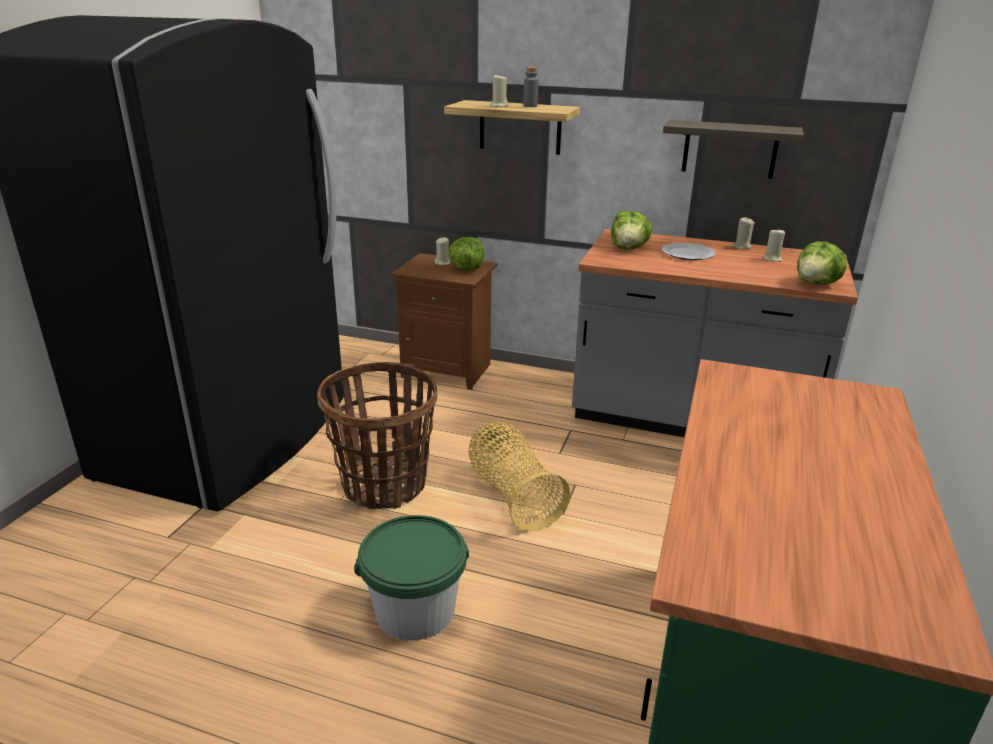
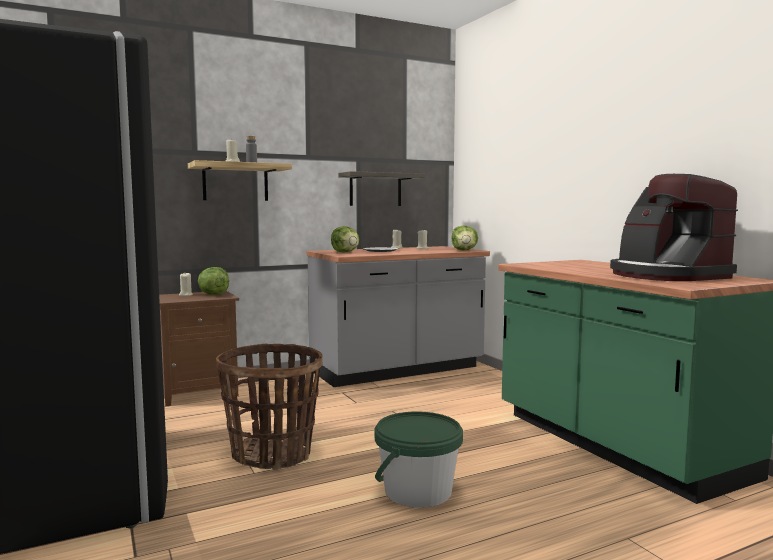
camera: 45 degrees left, 20 degrees down
basket [469,421,570,531] -> none
none -> coffee machine [610,174,738,281]

